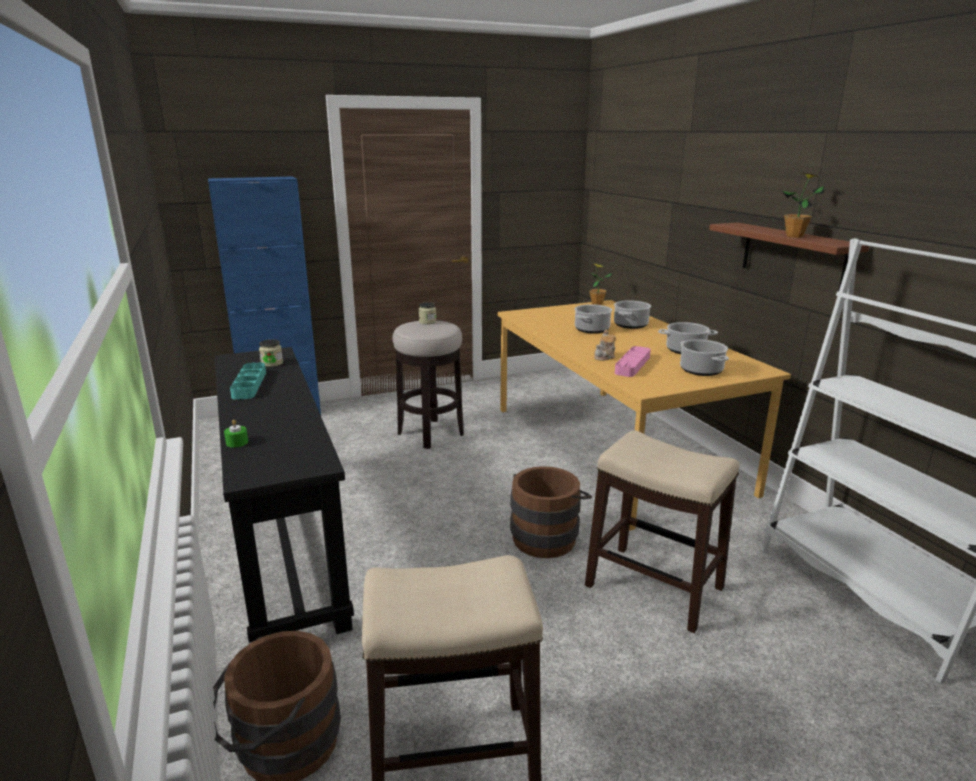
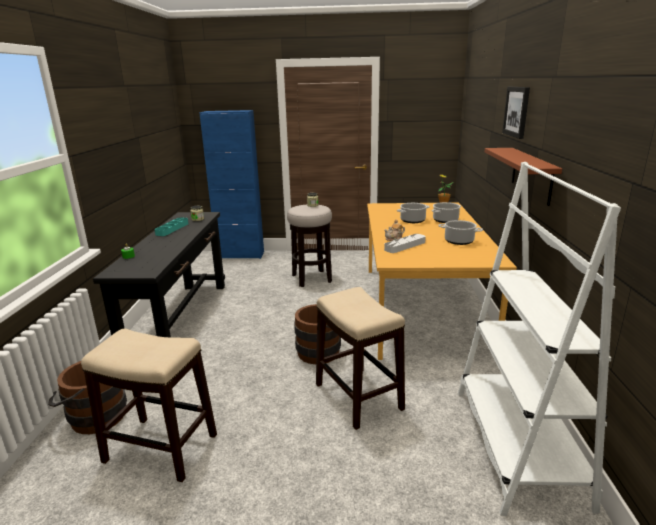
camera: 25 degrees right, 0 degrees up
pink tray [615,346,651,377] -> grey tray [384,234,426,253]
cooking pot [680,339,729,376] -> none
potted plant [782,173,824,238] -> none
none -> picture [502,87,530,139]

